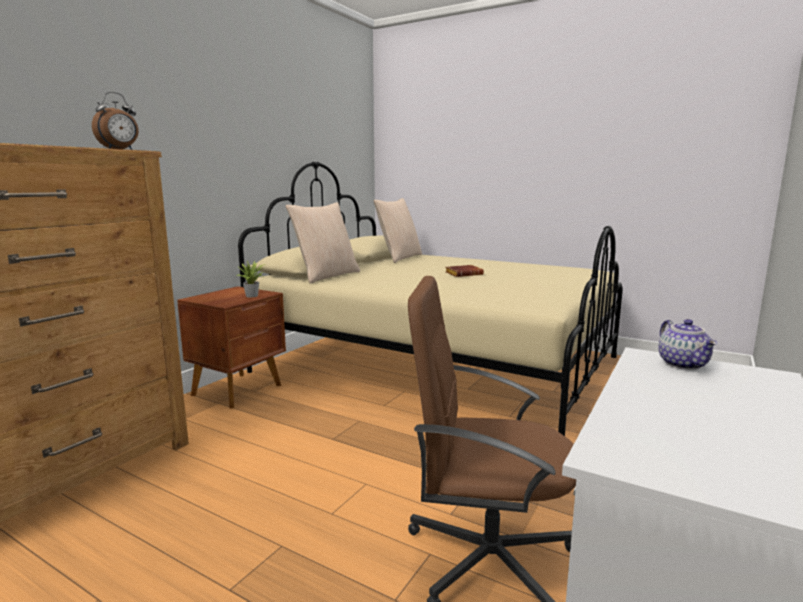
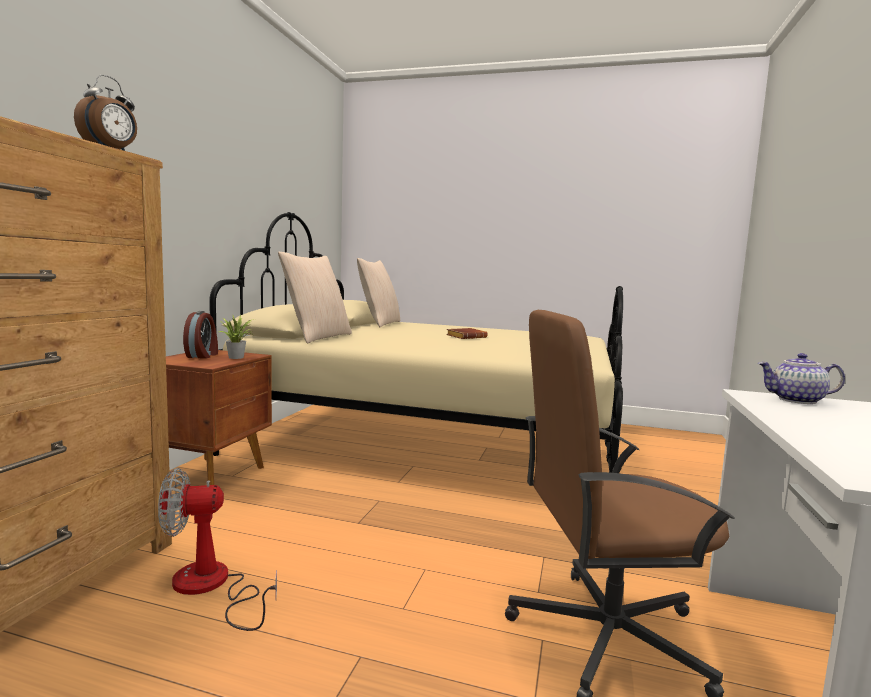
camera: 15 degrees left, 5 degrees down
teapot [658,319,717,370] -> teapot turned 120 degrees clockwise [758,353,845,404]
none -> fan [158,468,277,631]
none -> alarm clock [183,311,218,359]

